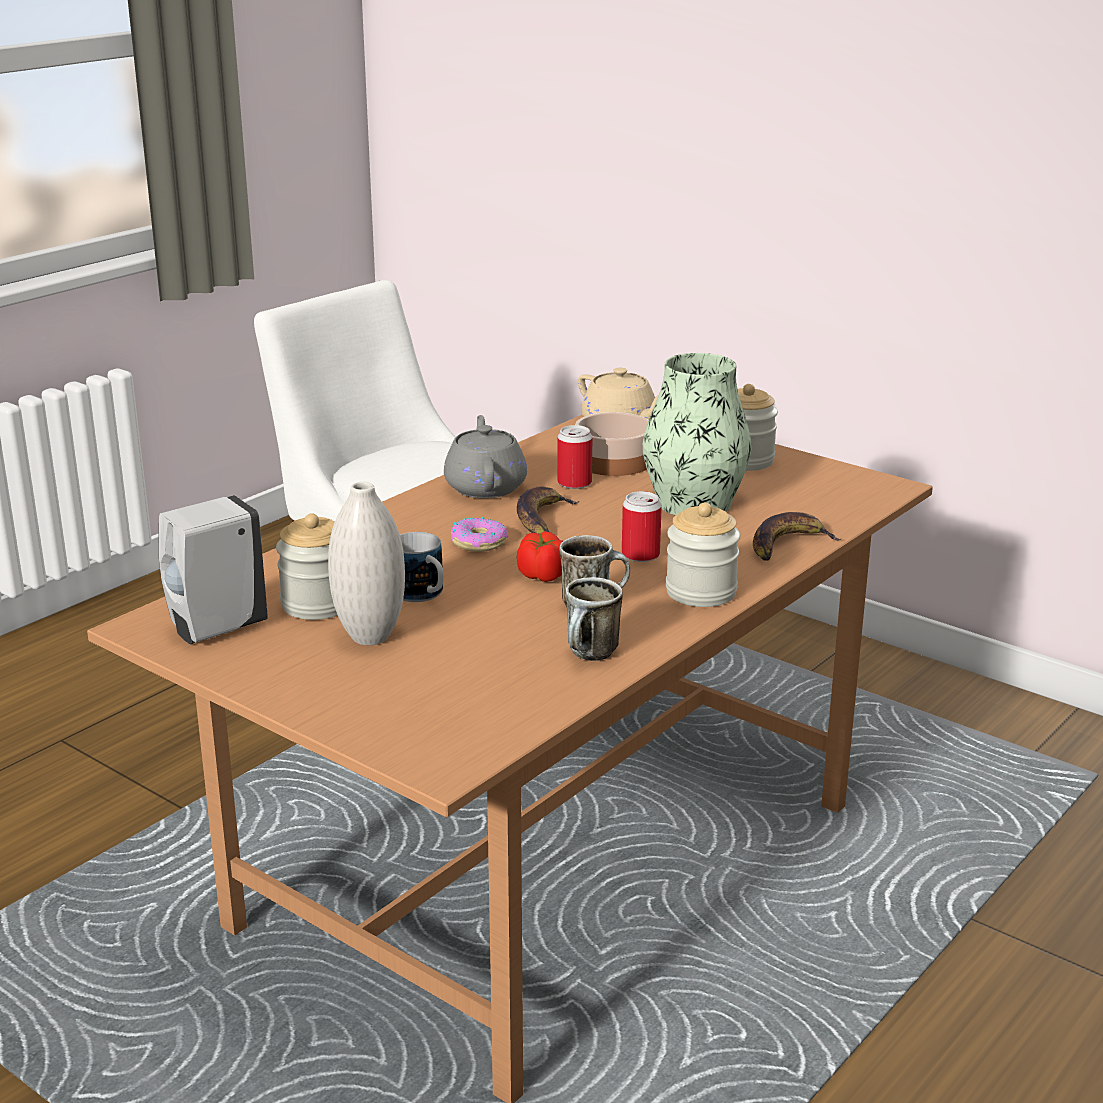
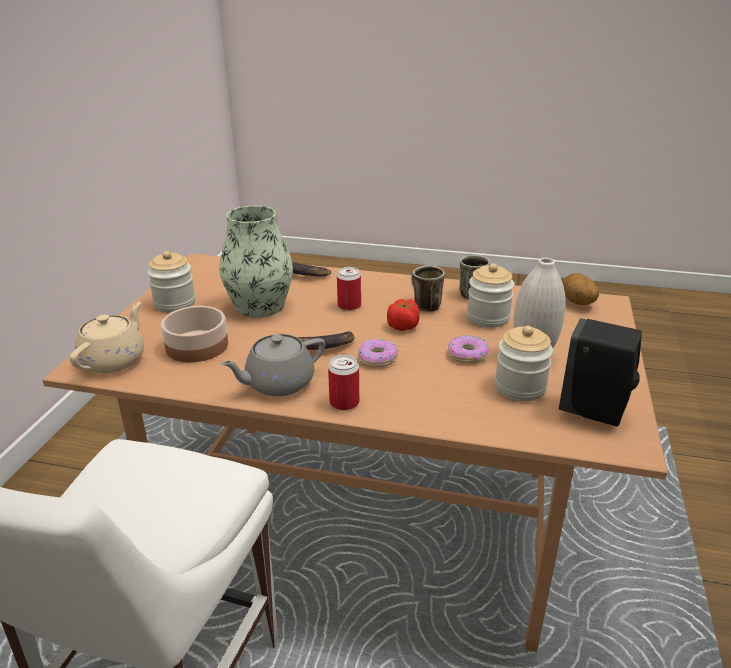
camera: 115 degrees left, 5 degrees up
white soap dispenser [159,495,268,644] -> black soap dispenser [559,318,642,426]
mug [400,532,444,602] -> donut [448,335,490,363]
can [557,425,593,489] -> can moved to [328,355,359,411]
jar [666,502,740,607] -> jar moved to [467,263,514,328]
none -> potato [563,273,599,305]

